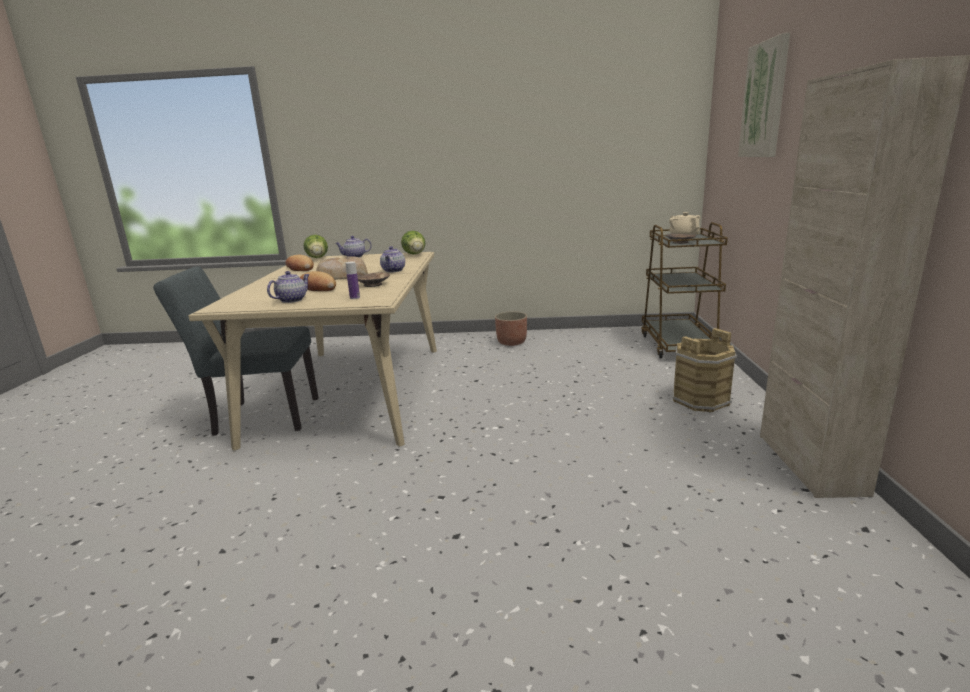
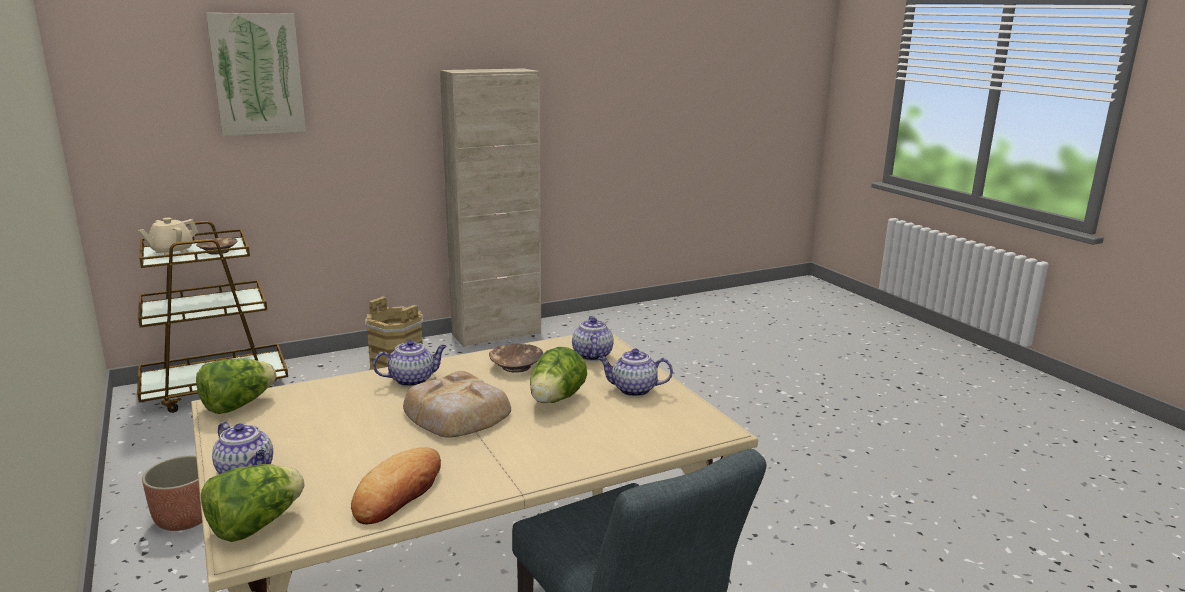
camera: 120 degrees left, 0 degrees up
bread [299,271,336,291] -> lettuce [530,347,587,403]
bottle [346,261,360,299] -> teapot [572,316,614,361]

